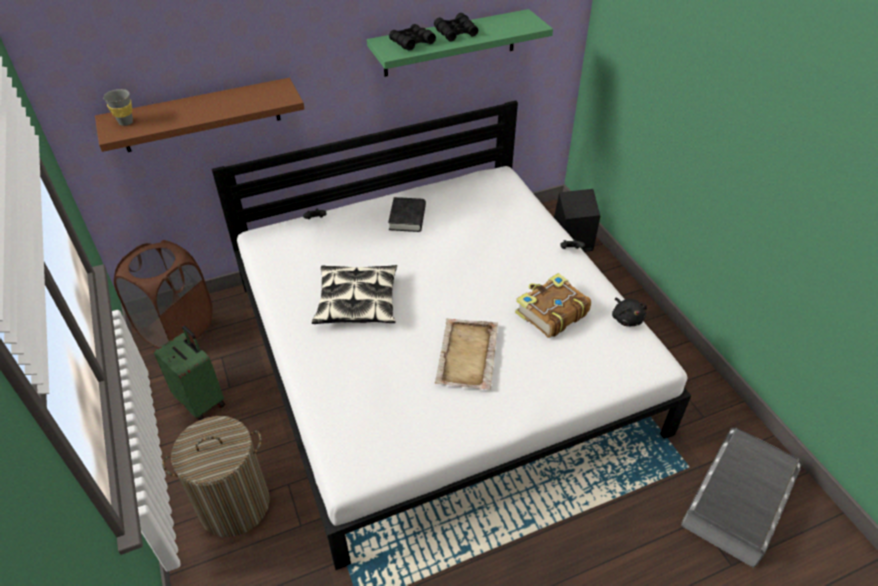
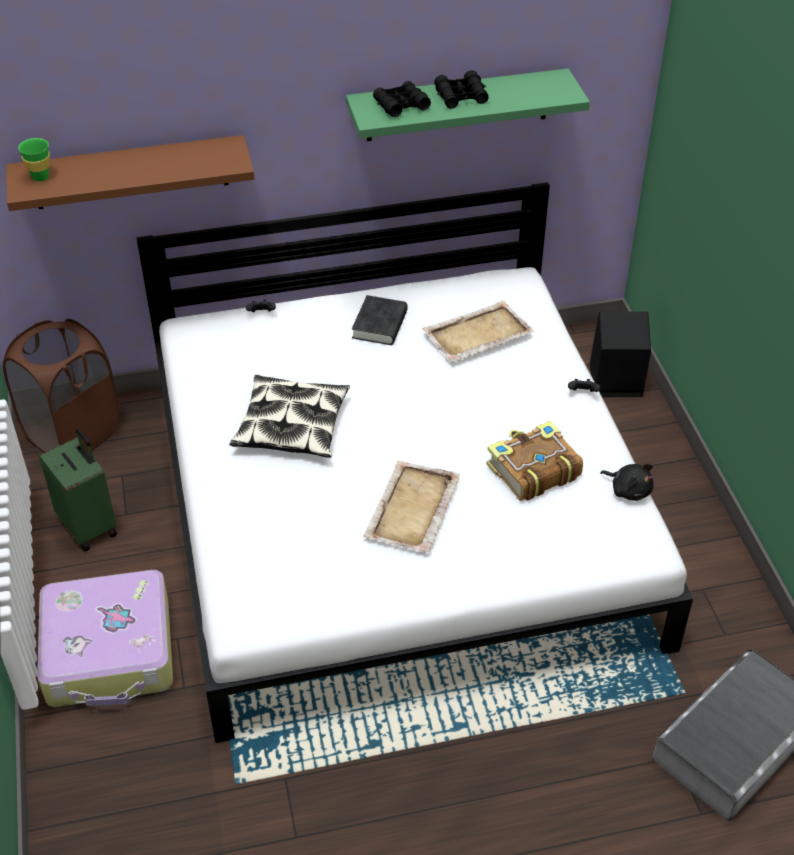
camera: 10 degrees right, 0 degrees up
grey cup [103,89,133,126] -> green cup [18,138,50,181]
laundry basket [162,416,270,537] -> suitcase [37,570,173,707]
black plush toy [612,298,647,326] -> black plush toy turned 45 degrees counterclockwise [600,464,654,501]
none -> beige tray [422,300,534,363]

